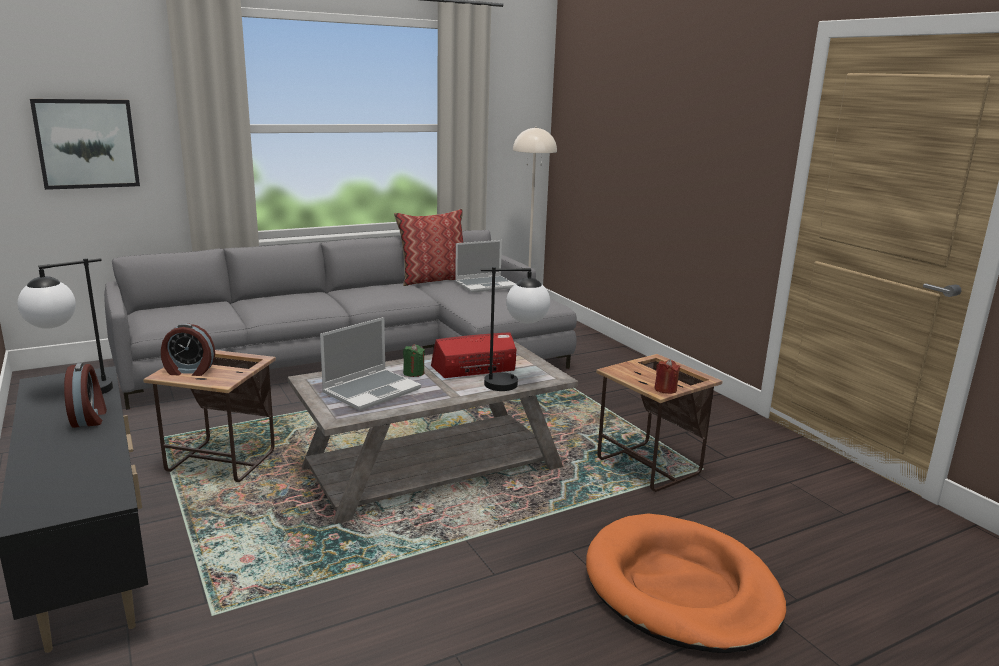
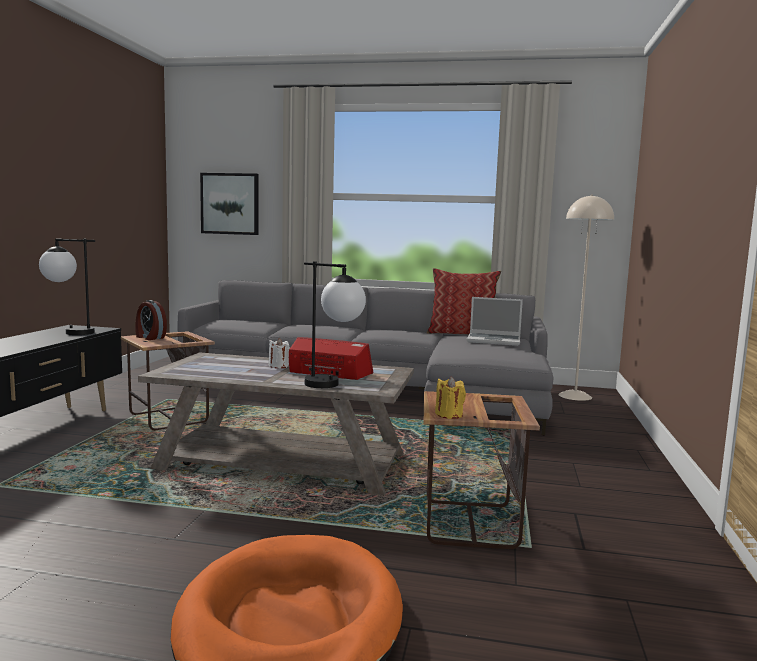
camera: 40 degrees right, 10 degrees down
alarm clock [64,362,107,428] -> none
laptop [320,317,421,411] -> none
green candle [403,344,425,377] -> white candle [269,338,290,368]
red candle [654,359,680,394] -> yellow candle [435,377,466,419]

